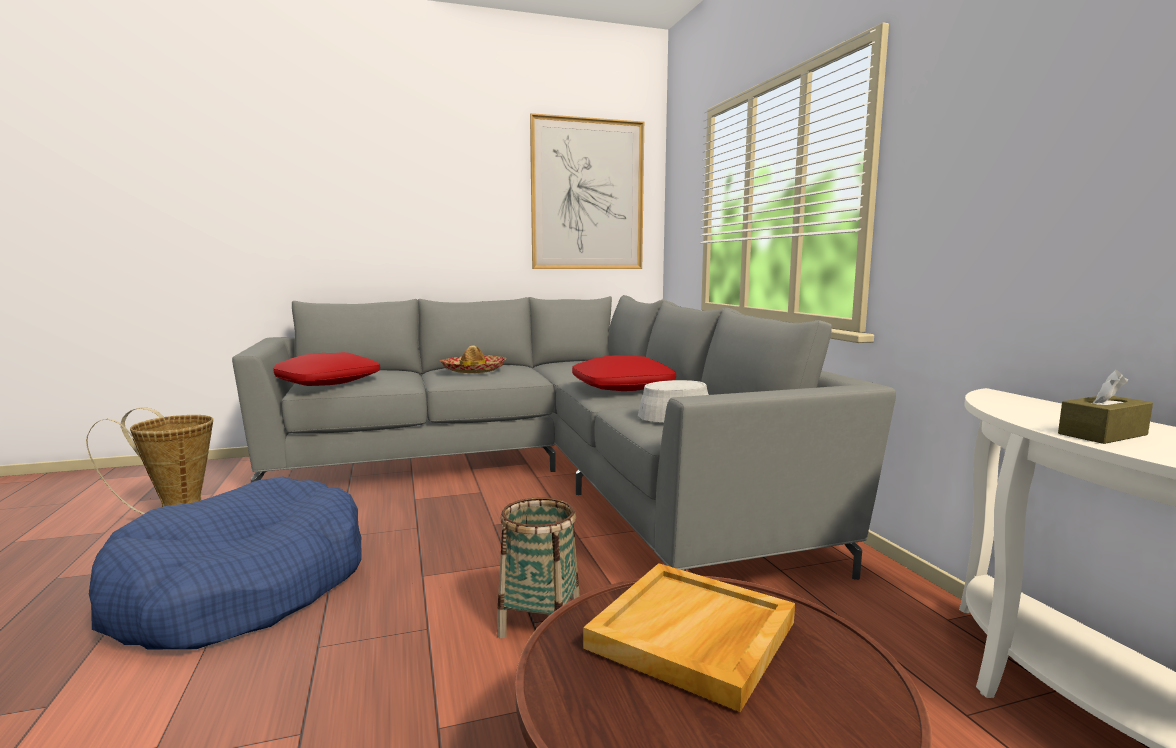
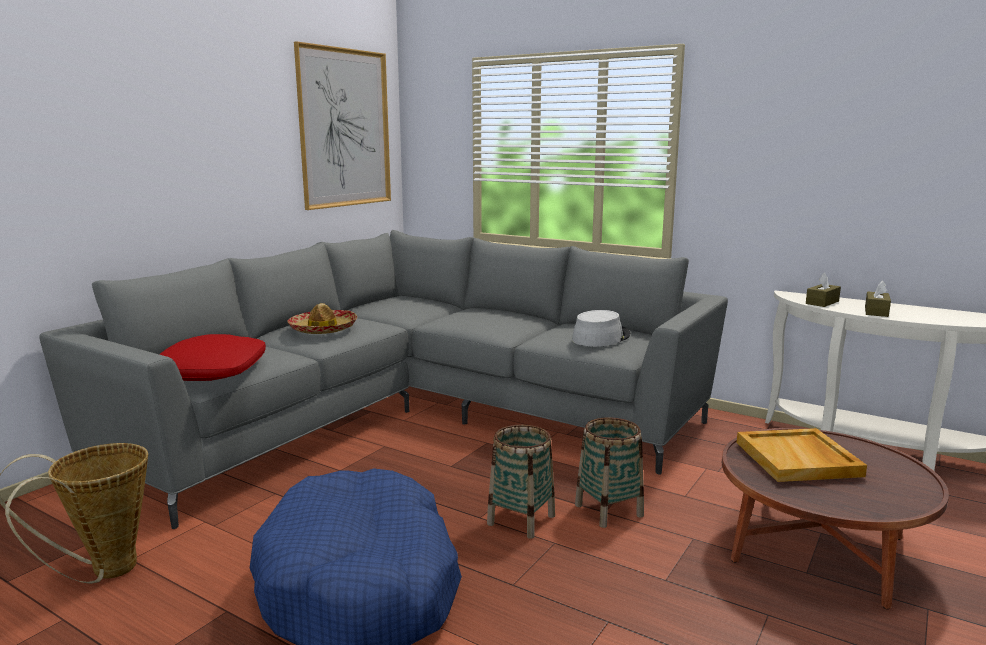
camera: 40 degrees left, 5 degrees up
red pillow [572,355,676,391] -> none
none -> basket [487,425,555,539]
none -> brown tissue box [806,273,841,307]

